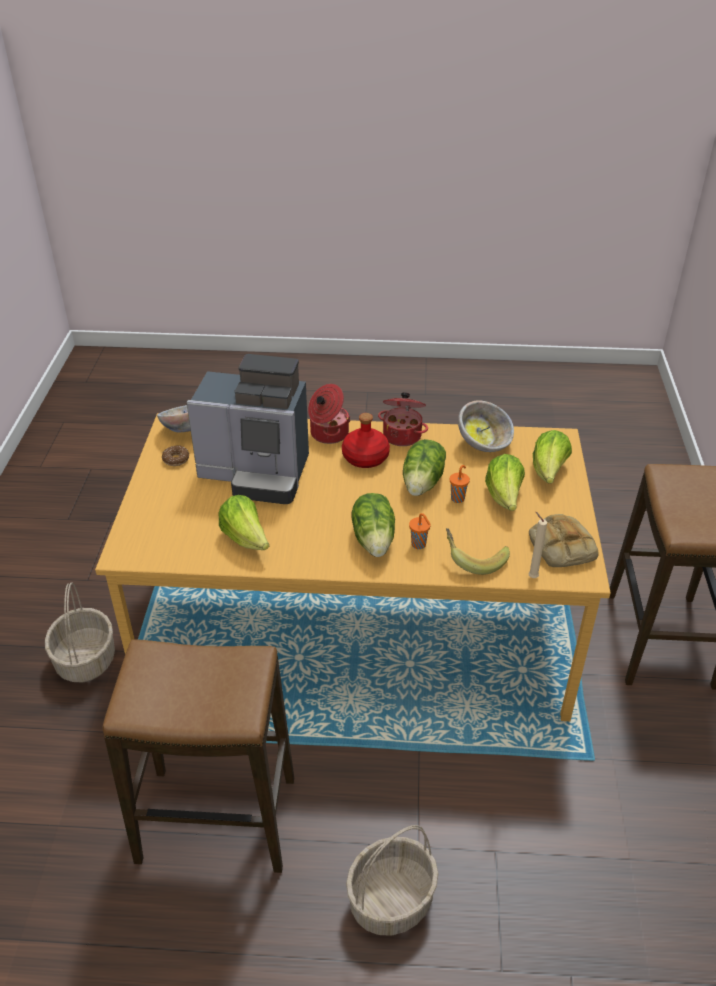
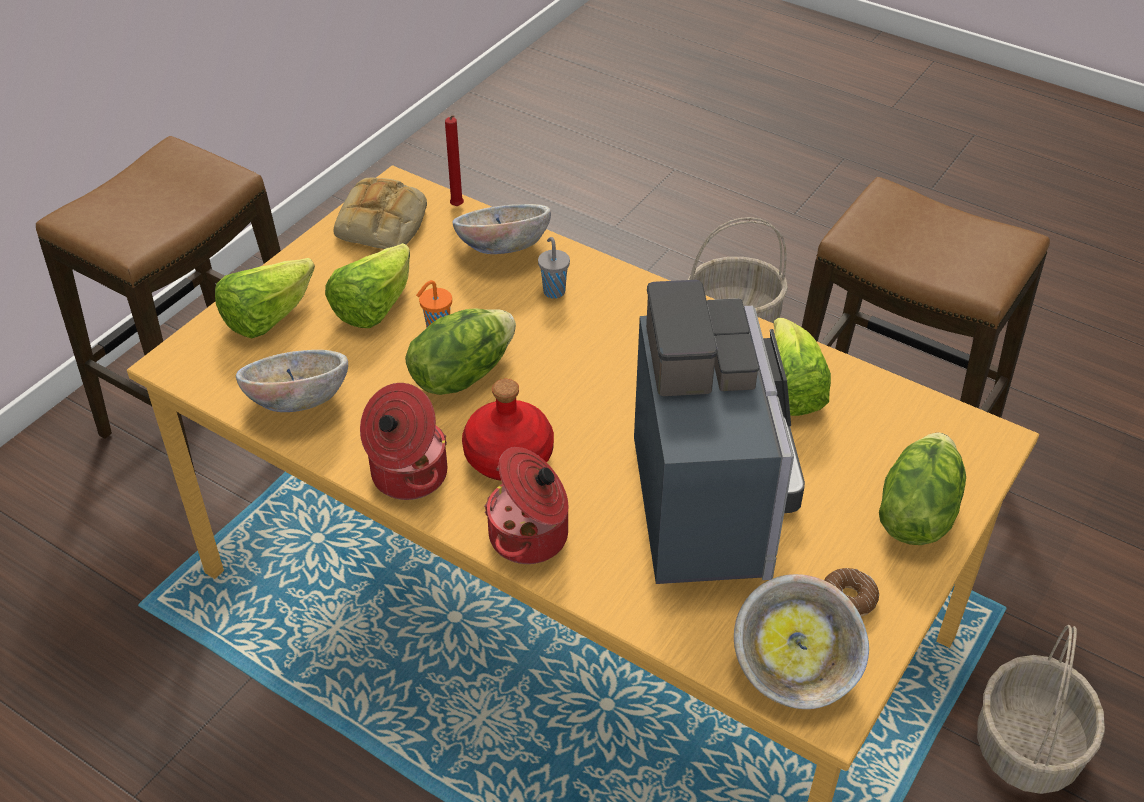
camera: 150 degrees left, 5 degrees up
coffee machine [187,354,309,504] -> coffee machine turned 45 degrees clockwise [634,280,805,584]
lettuce [352,493,395,557] -> lettuce moved to [879,433,966,545]
orange cup [409,513,430,549] -> grey cup [538,237,570,299]
banana [446,528,510,575] -> bowl [452,204,551,254]
beige candle [529,512,547,578] -> red candle [445,115,464,206]

